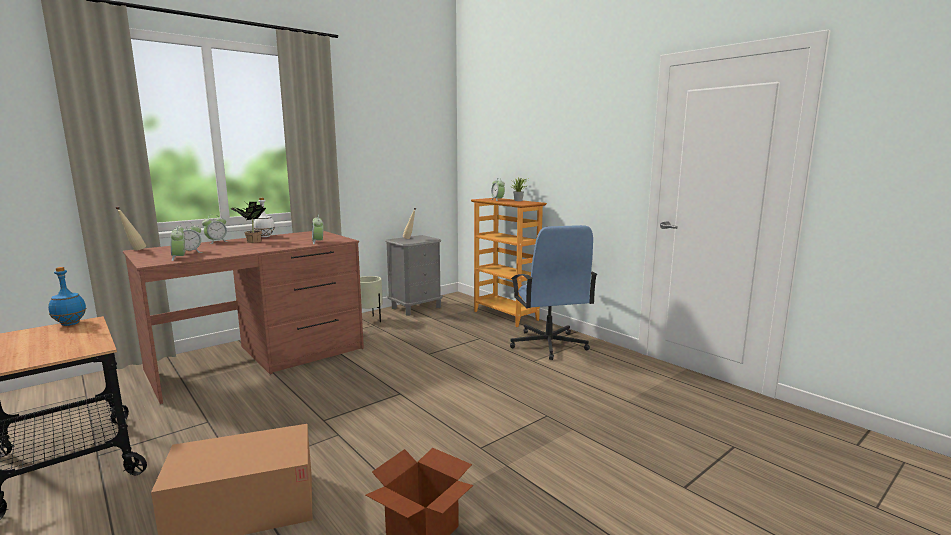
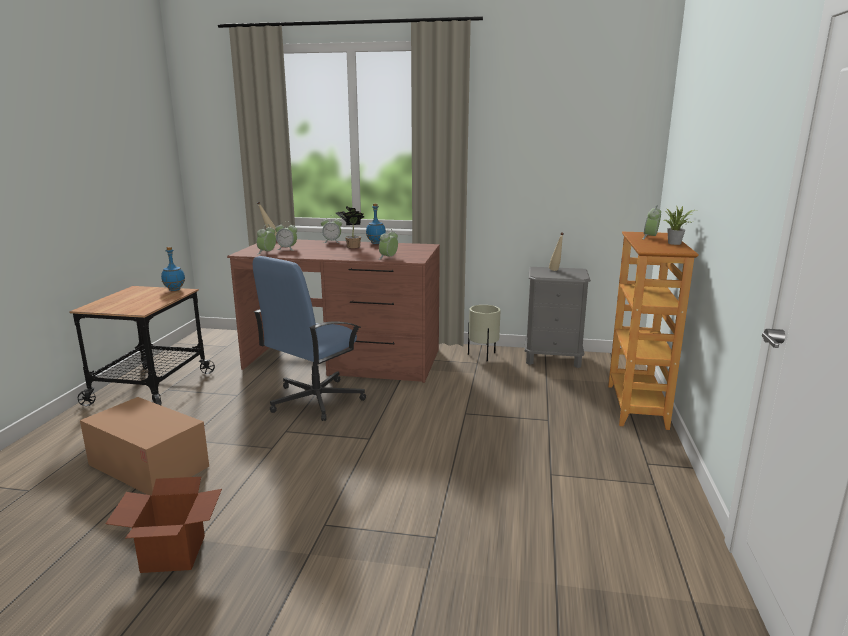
camera: 50 degrees right, 5 degrees up
white bottle [254,198,275,237] -> blue bottle [366,203,386,244]
blue office chair [510,225,597,360] -> blue office chair moved to [253,256,366,421]

